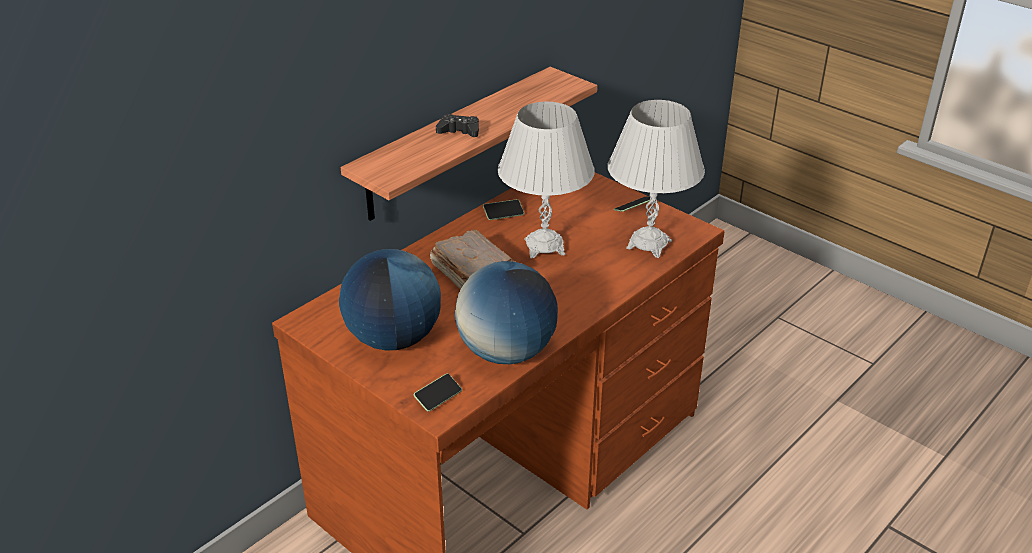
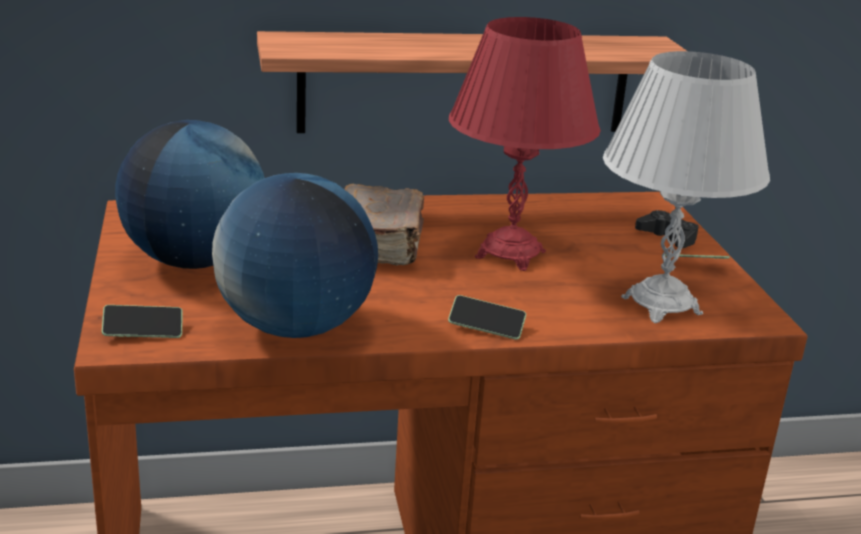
camera: 35 degrees right, 10 degrees down
black game controller [436,114,479,137] -> black game controller moved to [635,210,699,248]
phone [483,199,524,220] -> phone moved to [448,295,526,340]
white table lamp [497,102,595,258] -> red table lamp [449,17,601,271]

